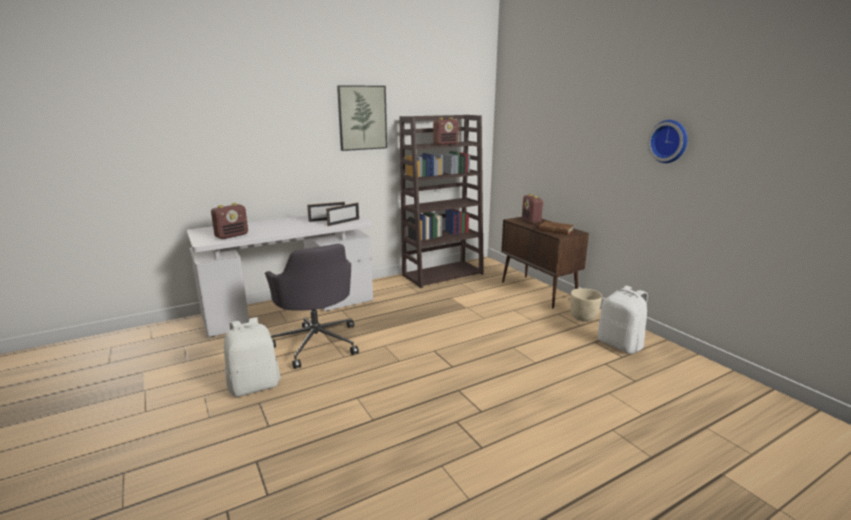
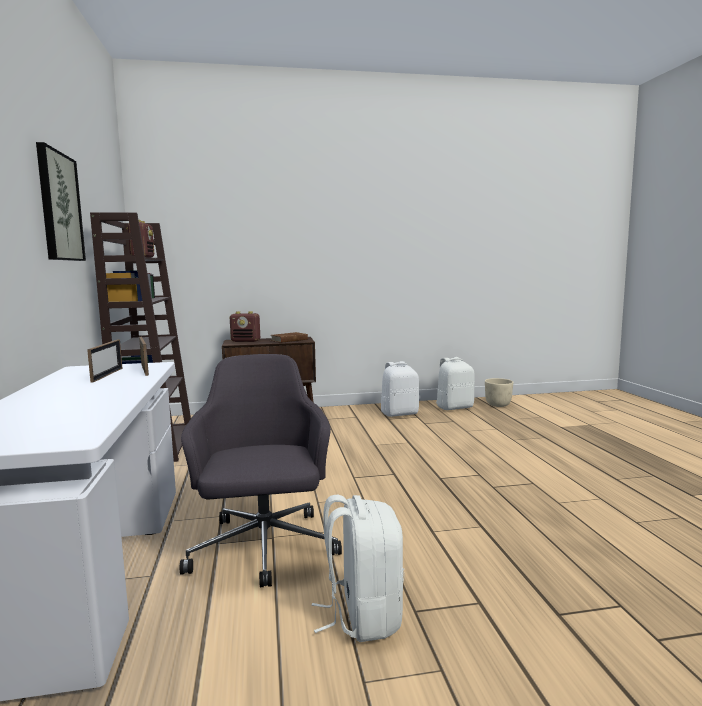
camera: 70 degrees left, 10 degrees down
radio [211,203,248,239] -> none
grey office chair [265,243,359,369] -> grey office chair turned 90 degrees counterclockwise [180,354,342,587]
beige planter [570,288,602,322] -> beige planter moved to [485,378,514,407]
wall clock [648,120,688,163] -> none
none -> white backpack [436,357,475,410]

